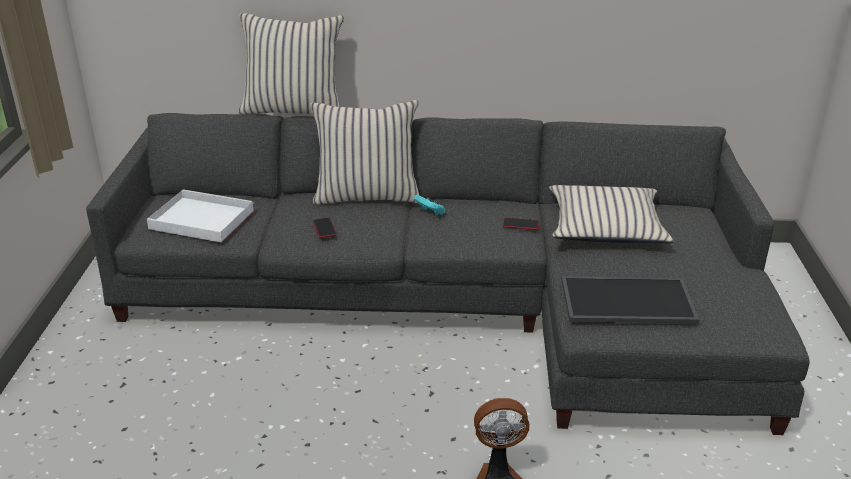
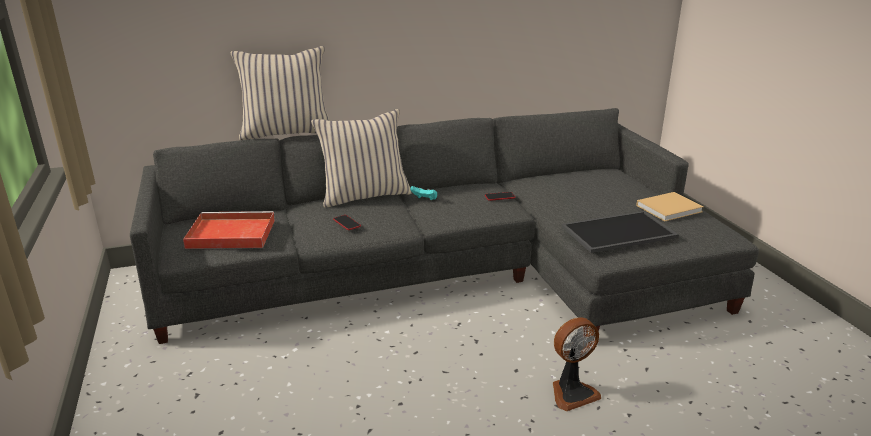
camera: 20 degrees left, 5 degrees down
white tray [147,189,254,243] -> red tray [183,211,275,249]
beige pillow [549,185,674,243] -> none
none -> beige book [636,192,704,221]

